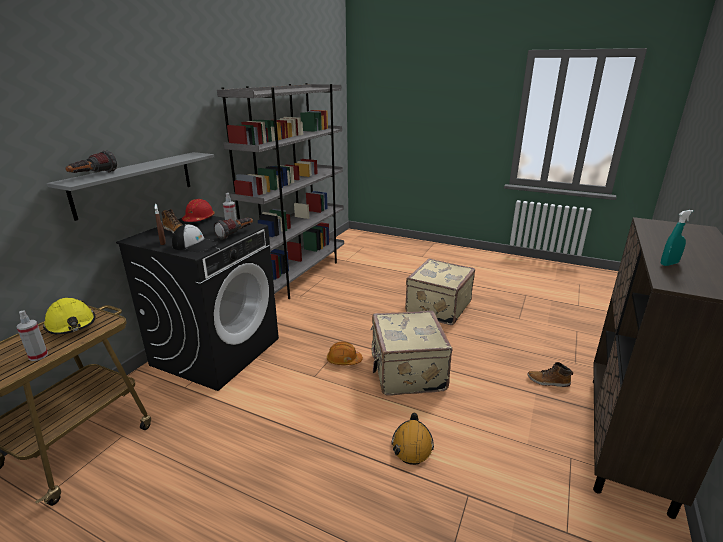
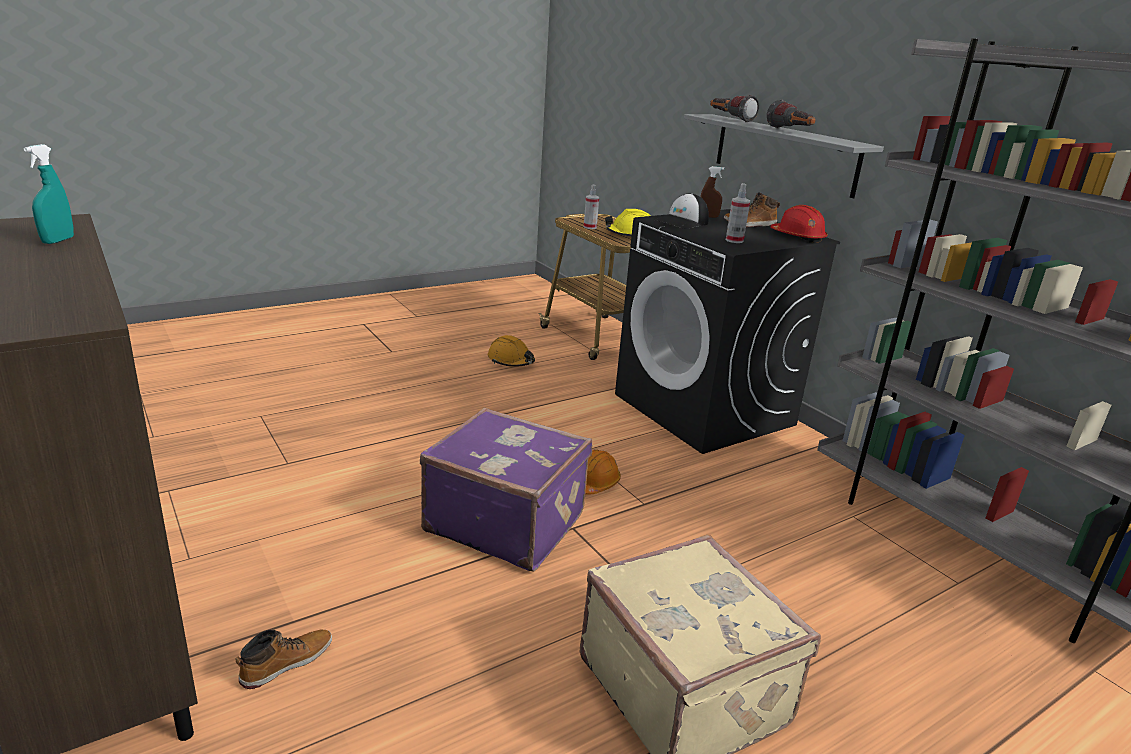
camera: 120 degrees right, 0 degrees up
flashlight [213,218,253,240] -> flashlight moved to [767,100,816,128]
beige suitcase [371,311,452,395] -> purple suitcase [420,408,593,572]
orange hard hat [392,413,434,465] -> orange hard hat moved to [488,335,535,367]

